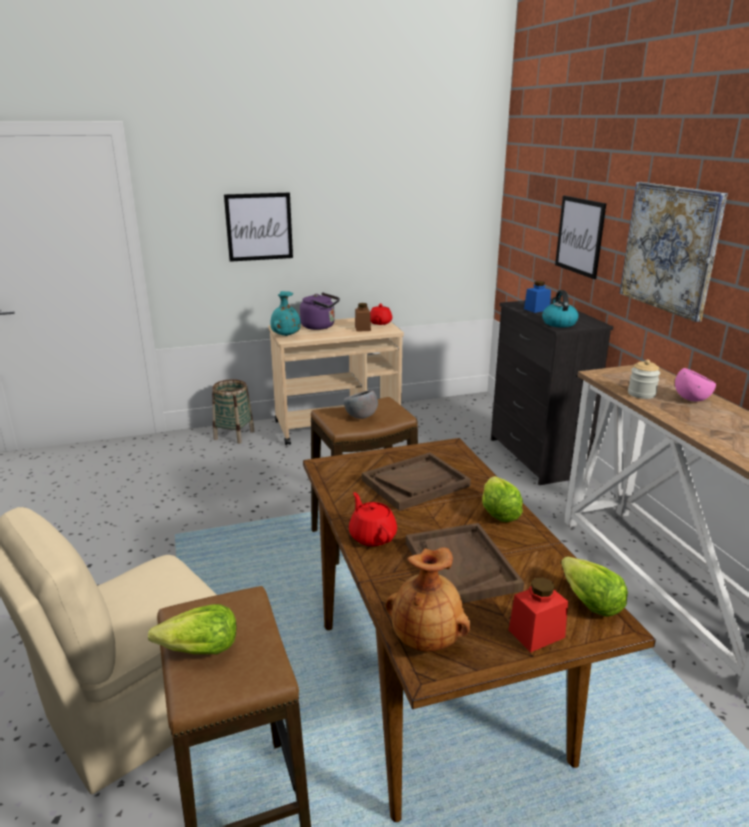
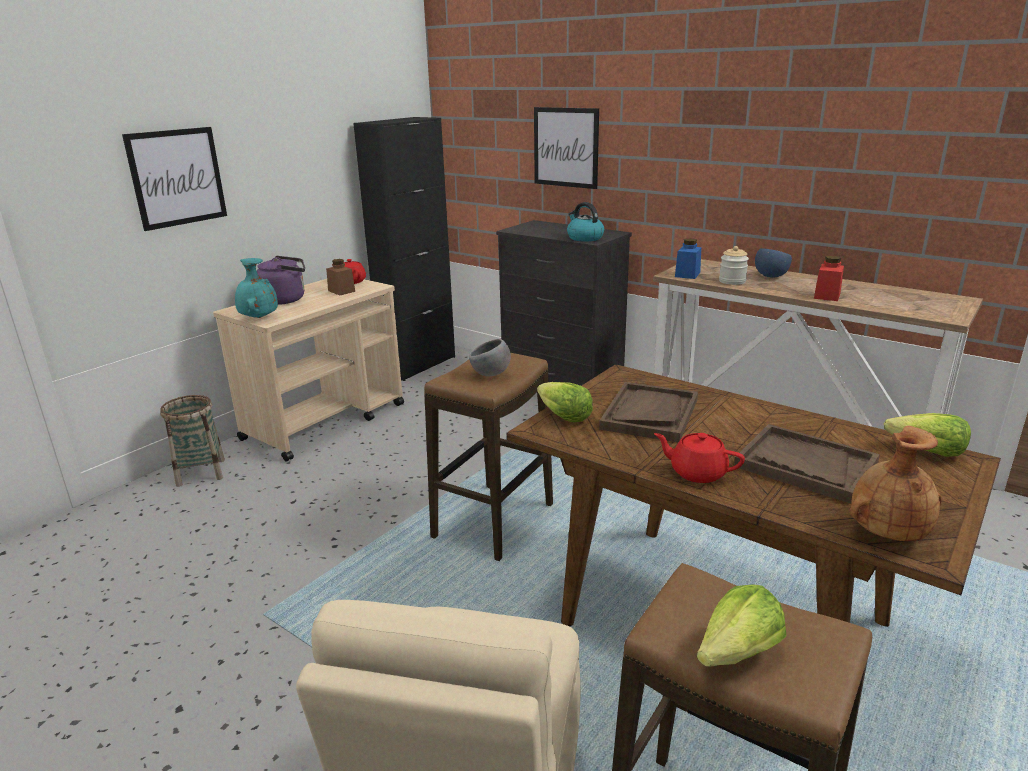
camera: 35 degrees left, 0 degrees up
lettuce [482,476,523,522] -> lettuce moved to [537,382,593,422]
red jar [509,578,568,652] -> red jar moved to [814,256,844,301]
blue jar [524,281,551,313] -> blue jar moved to [675,238,701,279]
picture [620,182,728,322] -> none
pink bowl [675,368,716,401] -> blue bowl [755,248,792,278]
none -> black cabinet [353,117,455,381]

